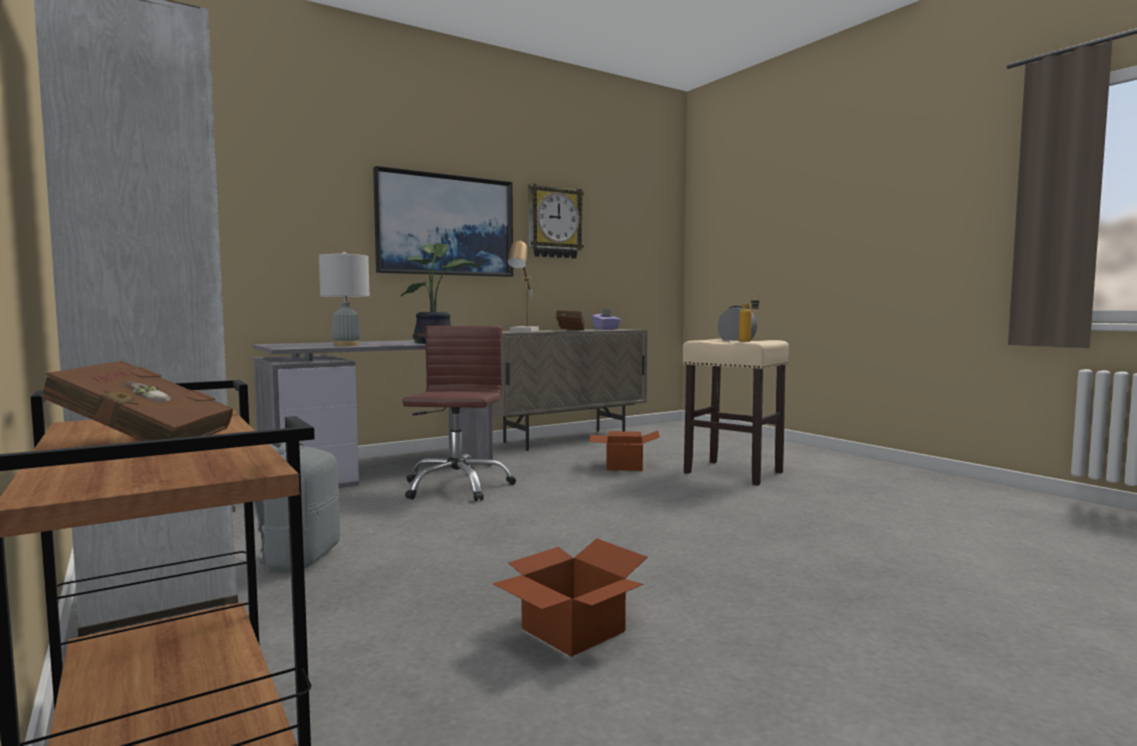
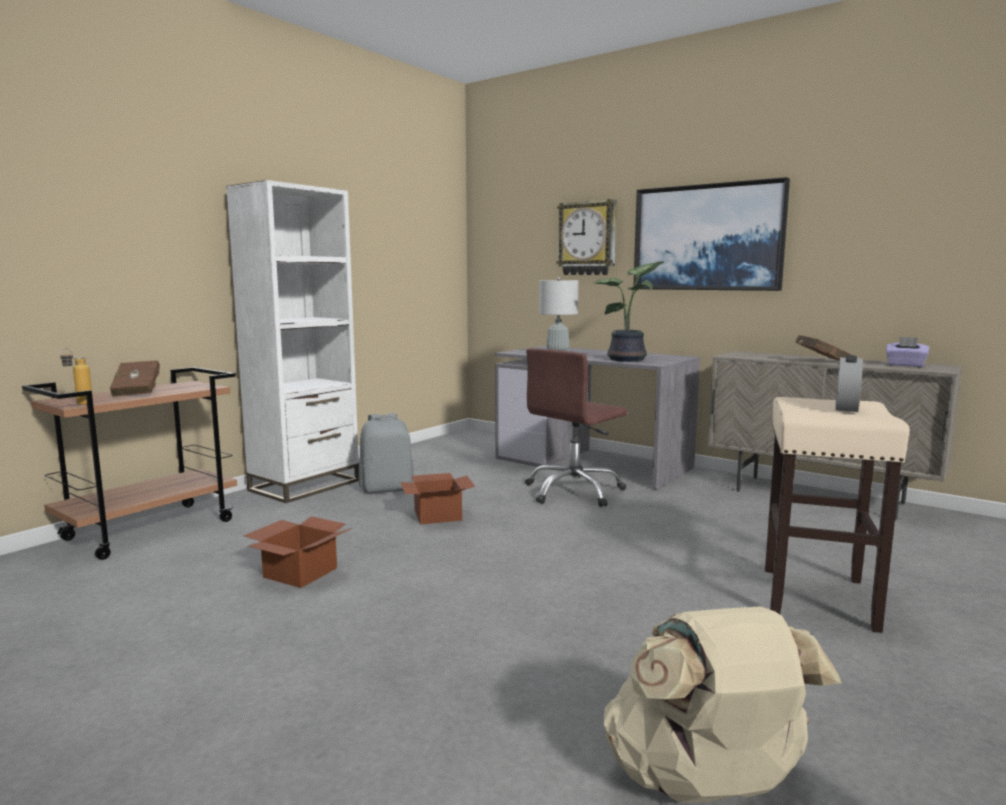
camera: 70 degrees right, 5 degrees up
brown office chair [403,325,516,501] -> brown office chair turned 150 degrees clockwise [525,348,627,507]
table lamp [508,239,539,332] -> none
wall clock [528,184,584,259] -> wall clock moved to [557,199,617,275]
cardboard box [589,431,660,471] -> cardboard box moved to [400,473,475,524]
bottle [739,295,760,342] -> bottle moved to [60,348,93,405]
none -> beige backpack [604,606,842,803]

